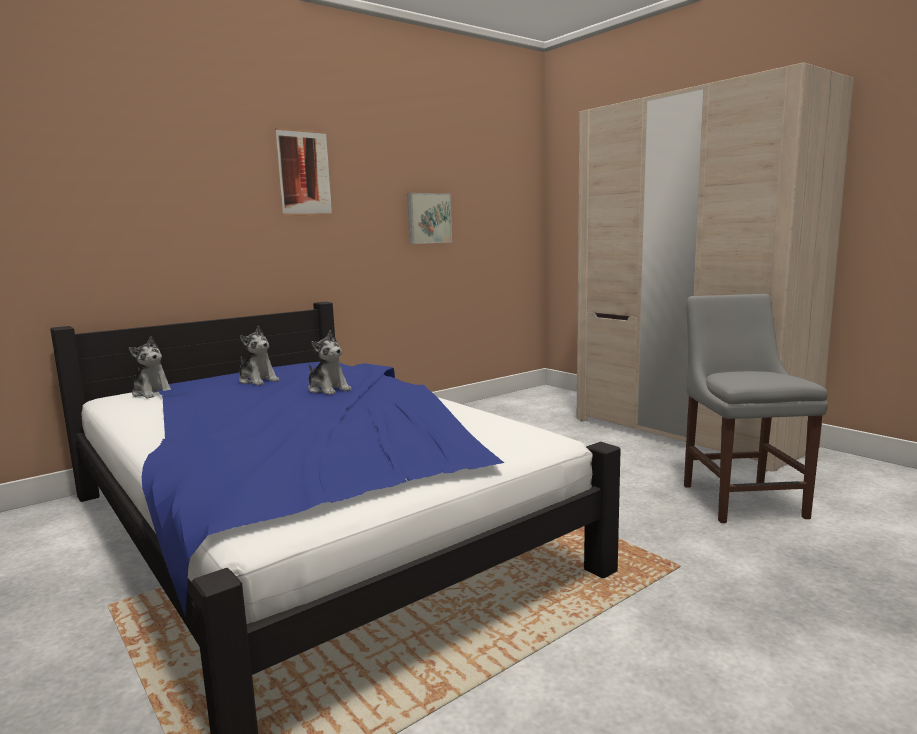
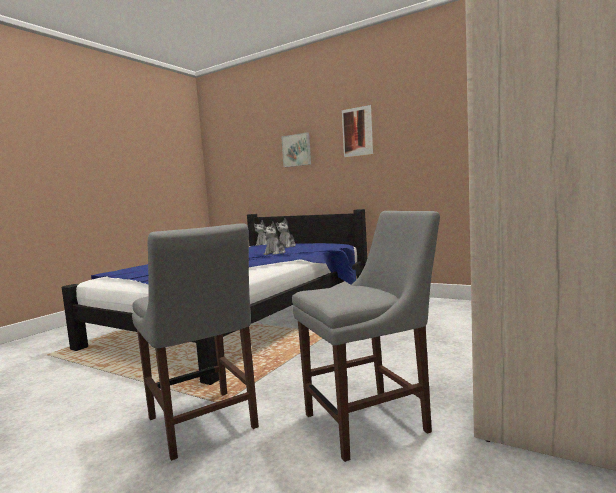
camera: 70 degrees right, 5 degrees down
picture [407,193,452,244] -> picture moved to [281,132,311,167]
none -> grey chair [132,223,259,461]

